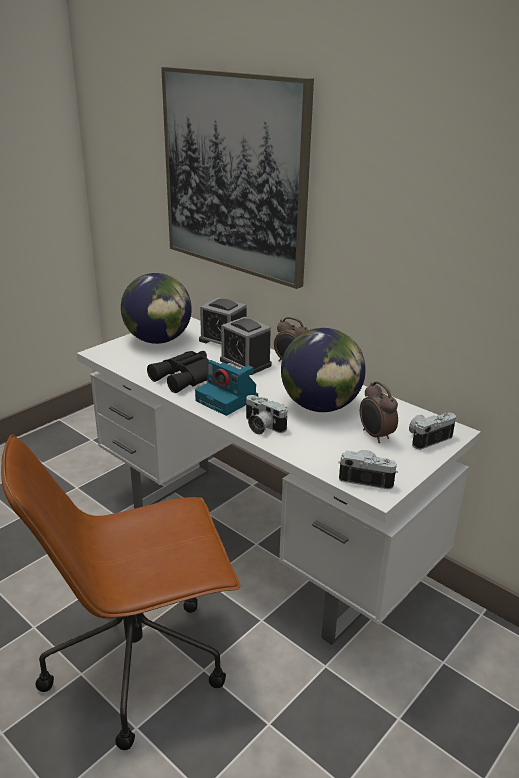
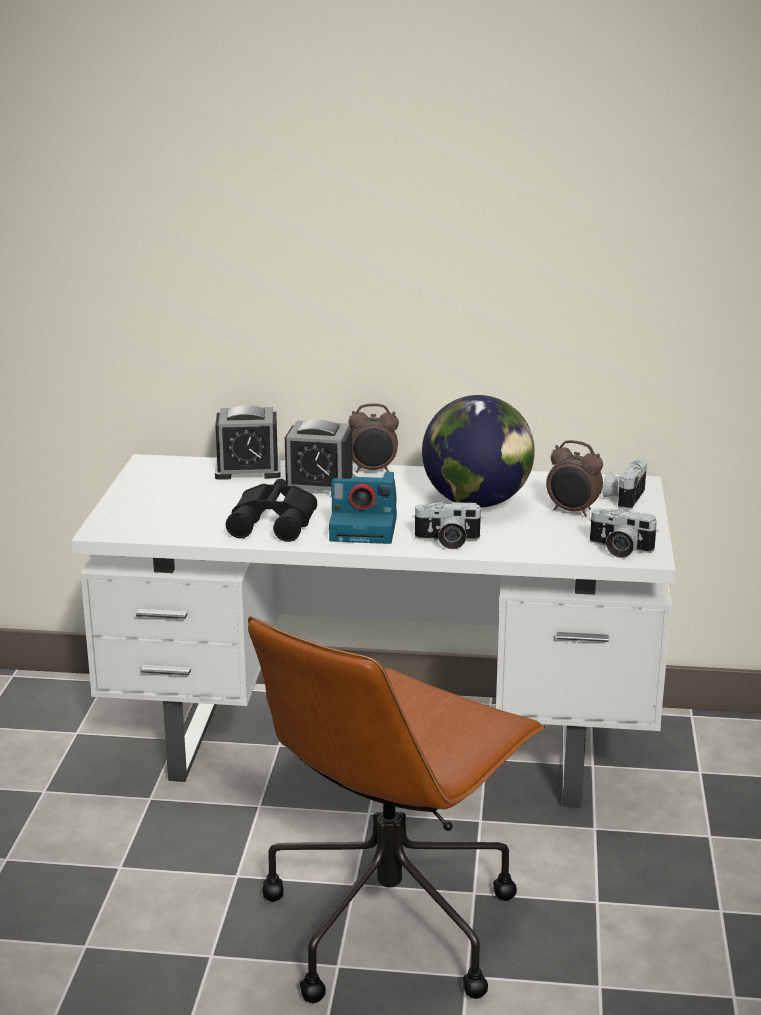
camera: 35 degrees left, 5 degrees down
globe [121,273,192,344] -> none
picture [161,67,314,289] -> none
camera [338,450,398,489] -> camera turned 135 degrees counterclockwise [589,508,658,558]

